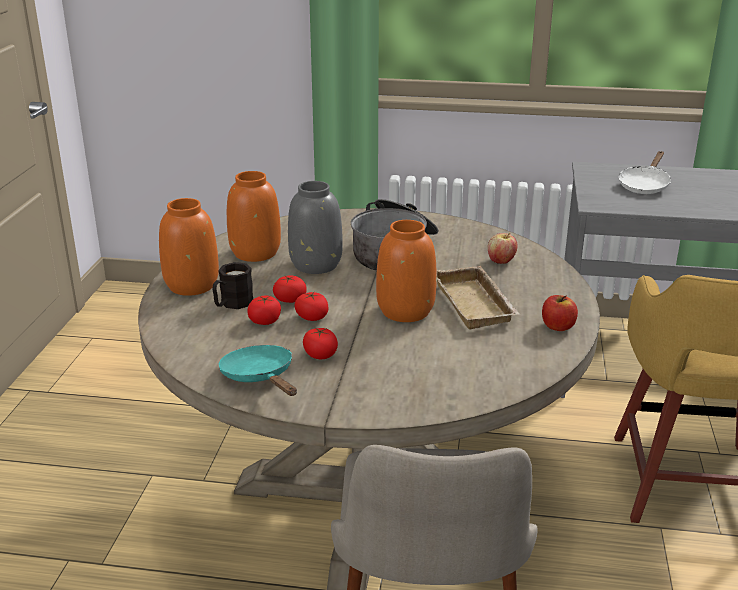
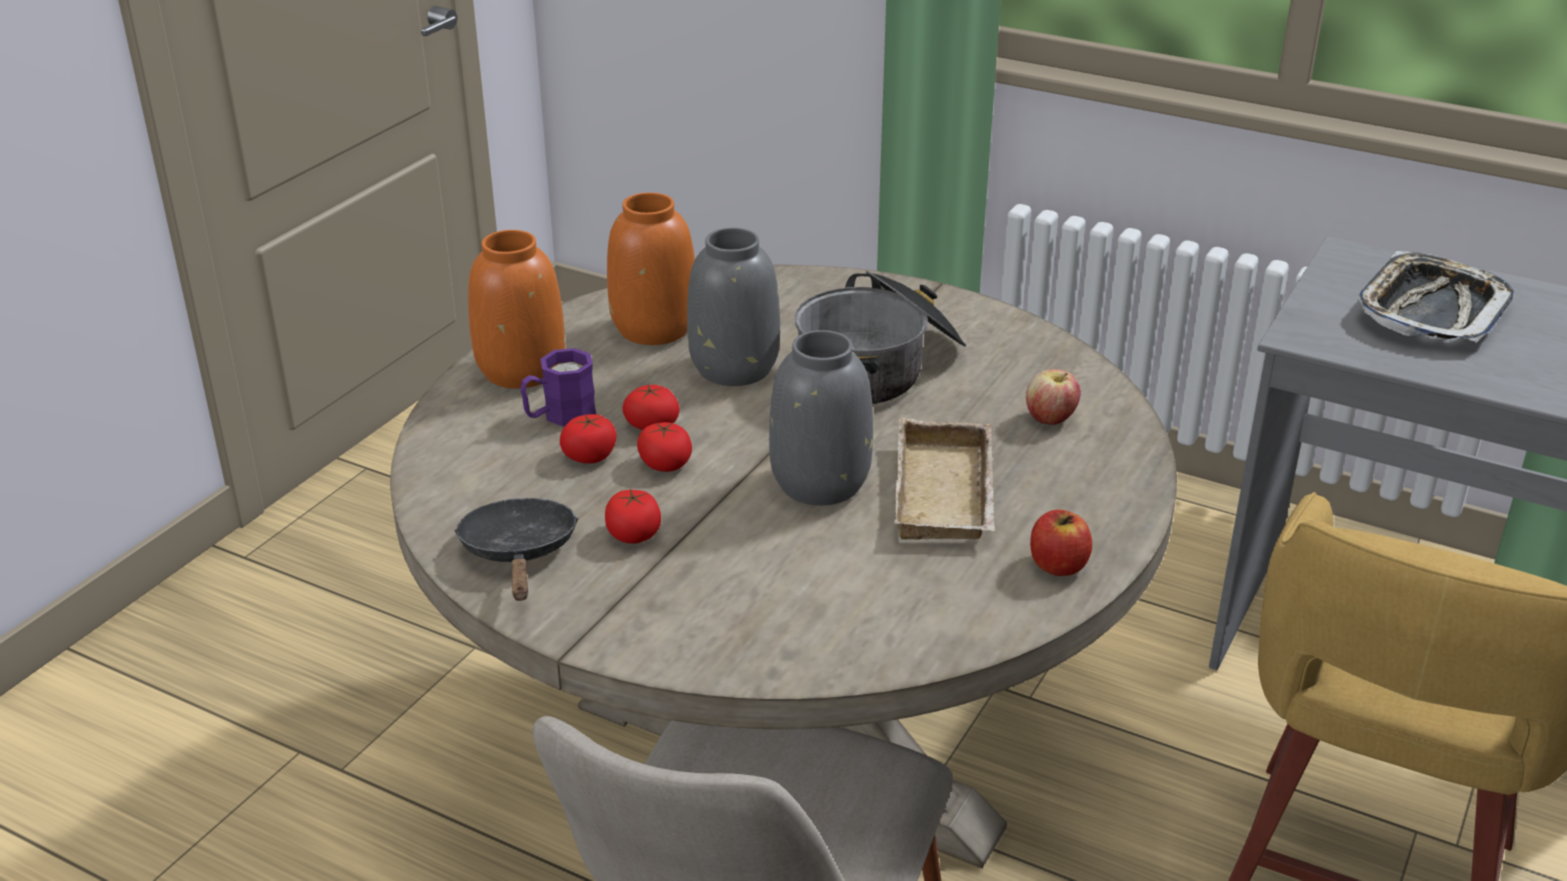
camera: 20 degrees right, 5 degrees up
black mug [212,262,253,309] -> purple mug [520,348,596,427]
turquoise frying pan [219,345,297,396] -> black frying pan [454,498,578,601]
orange vase [376,220,437,322] -> grey vase [769,330,873,505]
white frying pan [619,151,671,194] -> tray [1358,251,1514,343]

